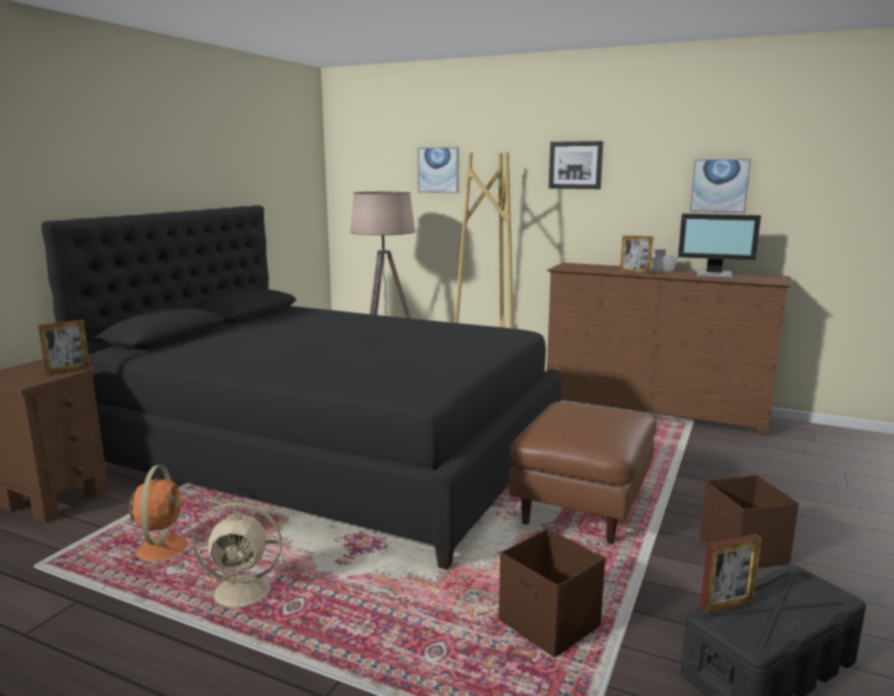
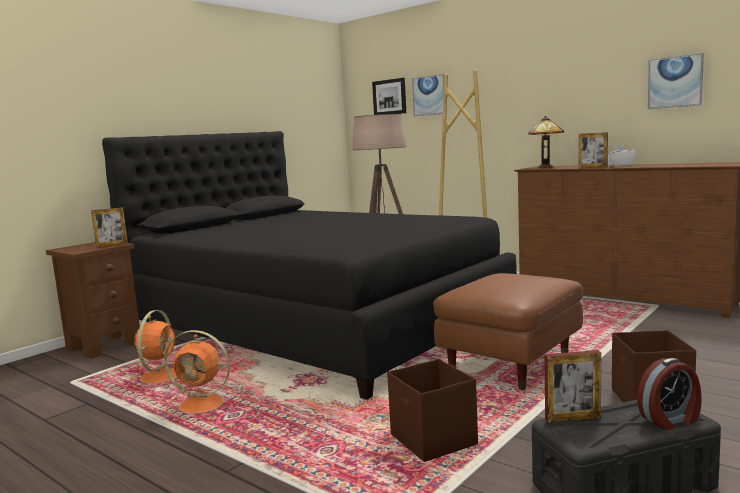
camera: 15 degrees right, 5 degrees down
beige fan [193,503,287,615] -> orange fan [164,330,237,417]
picture [549,141,603,189] -> picture moved to [372,78,406,115]
monitor [678,214,761,278] -> none
none -> table lamp [529,116,564,168]
none -> alarm clock [637,358,702,430]

